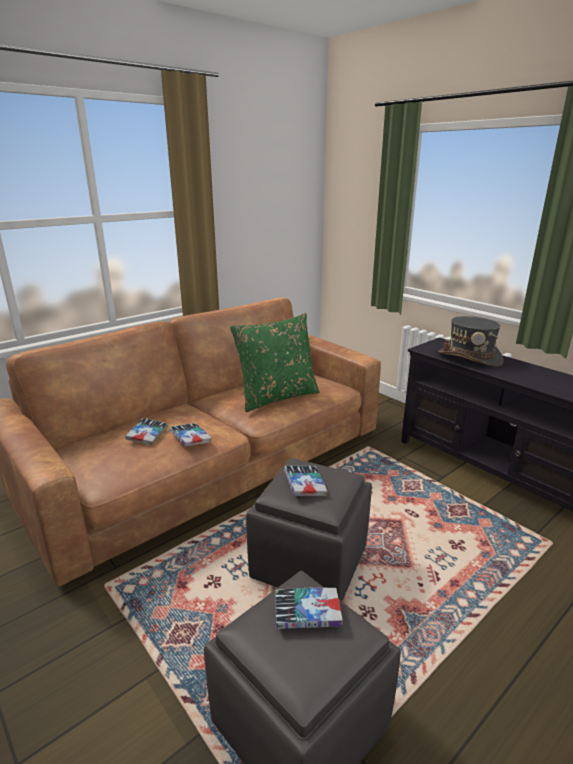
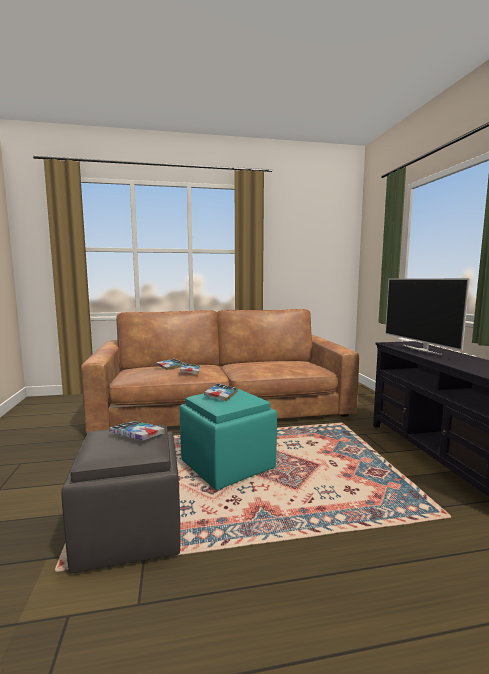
camera: 30 degrees right, 15 degrees down
green pillow [230,313,320,412] -> none
grey ottoman [246,458,372,601] -> turquoise ottoman [180,387,277,490]
grey hat [438,316,504,367] -> television [385,278,470,355]

